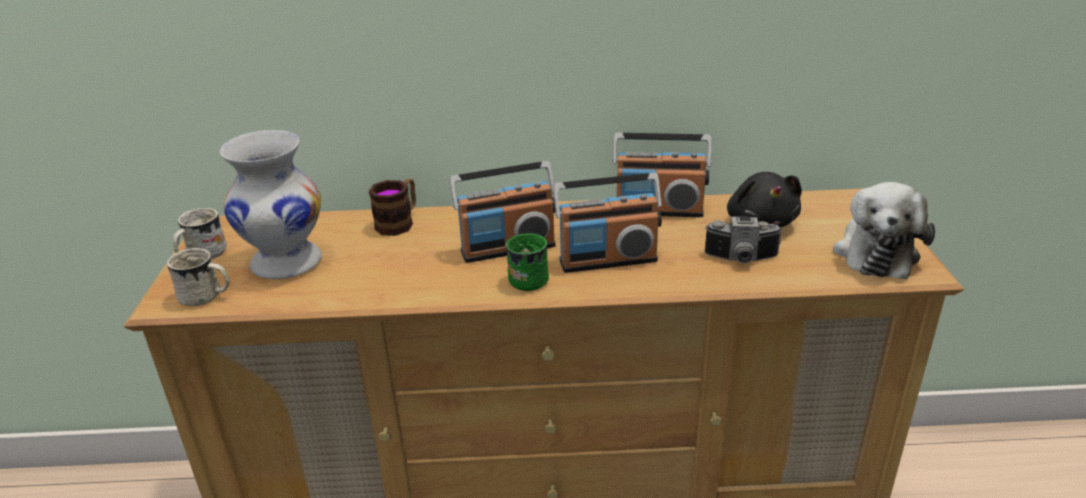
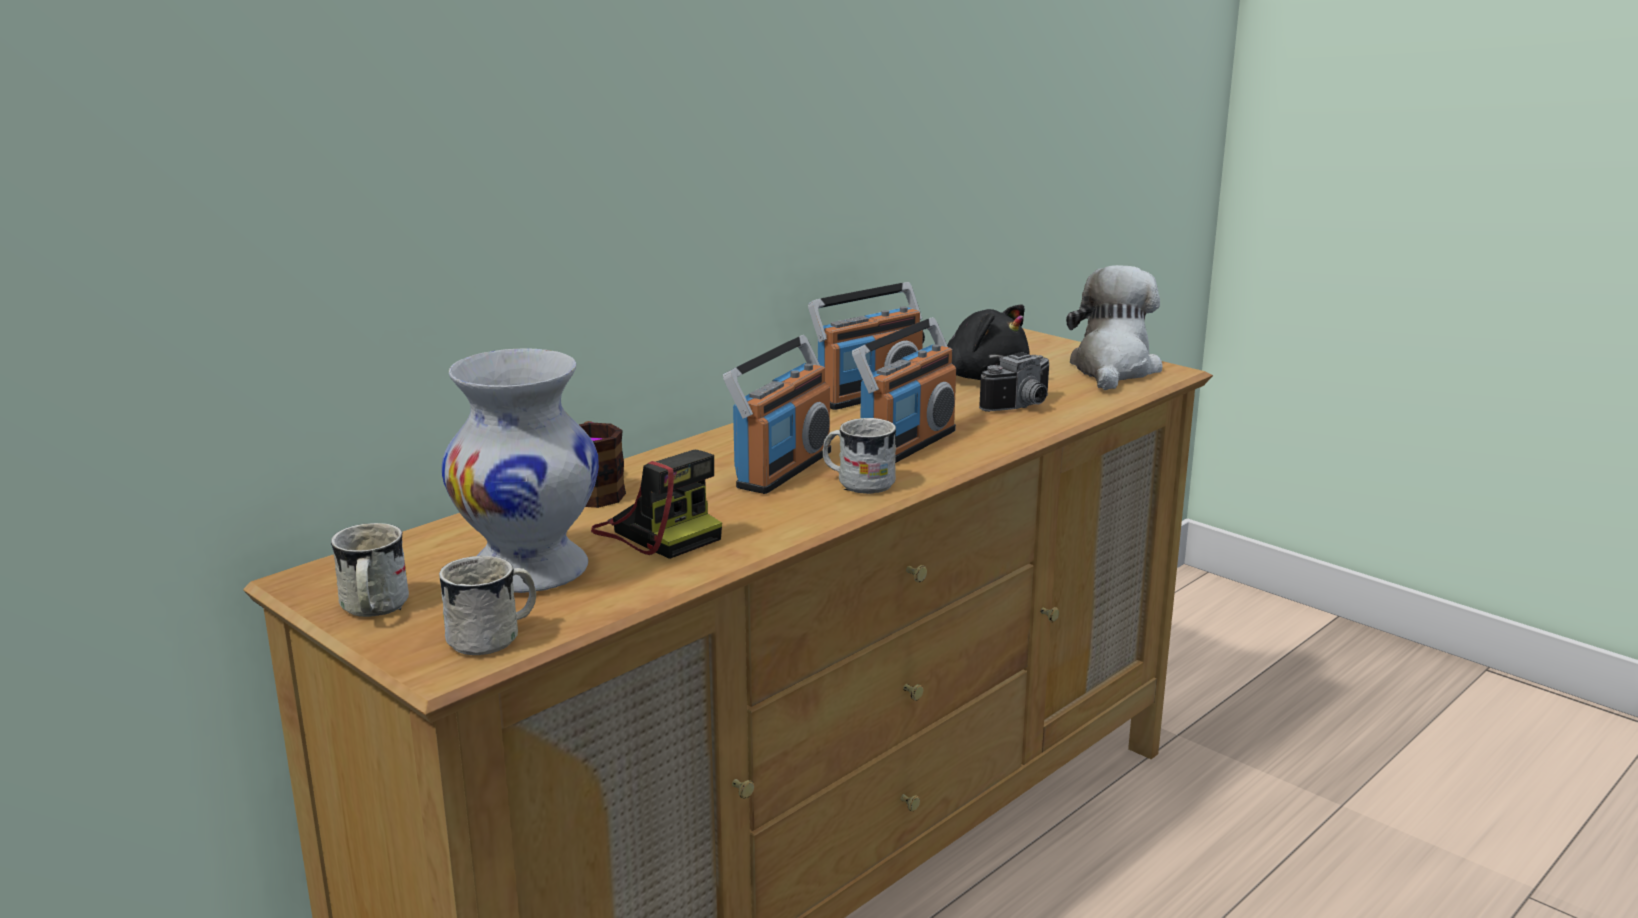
camera: 45 degrees left, 10 degrees down
green mug [506,233,549,291] -> white mug [823,418,896,494]
plush toy [833,182,935,279] -> plush toy turned 135 degrees counterclockwise [1066,265,1163,390]
none -> camera [591,450,722,559]

